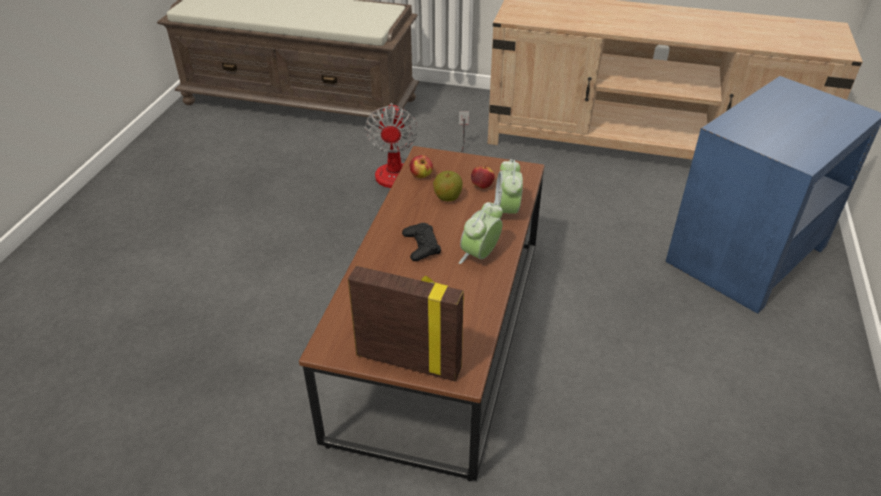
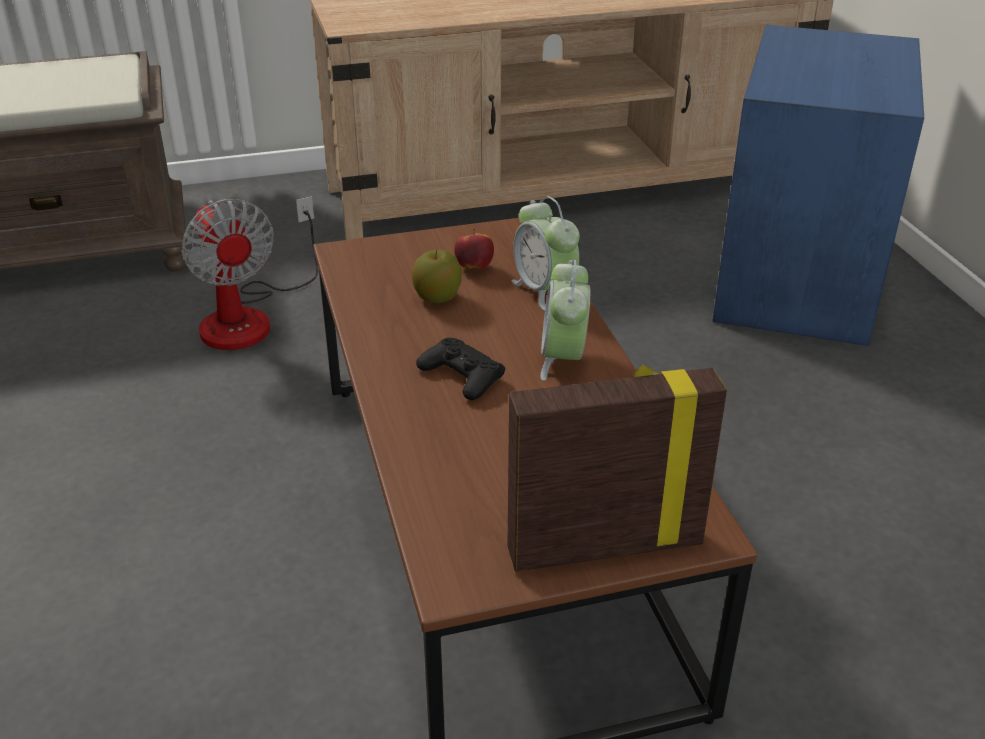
camera: 30 degrees left, 5 degrees down
apple [409,155,433,178] -> none

